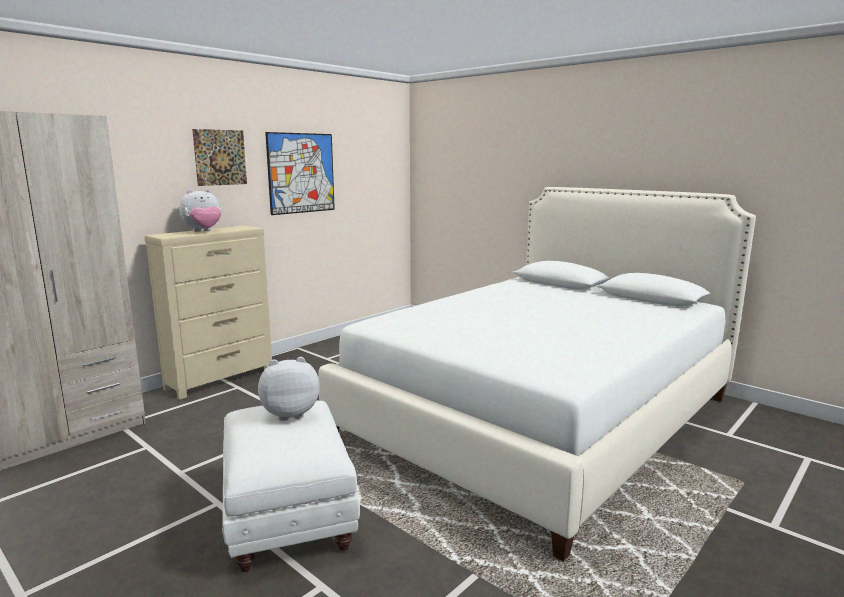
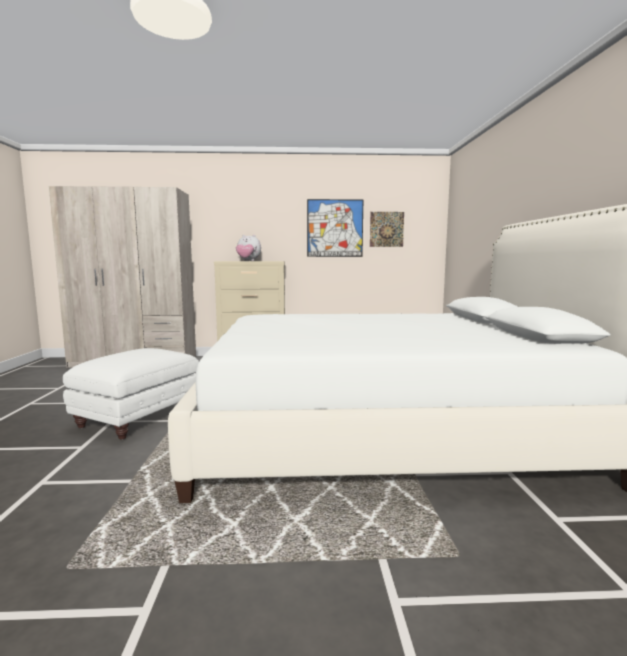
camera: 45 degrees right, 5 degrees down
picture [192,129,247,186] -> picture moved to [370,212,404,247]
plush toy [258,357,320,421] -> none

